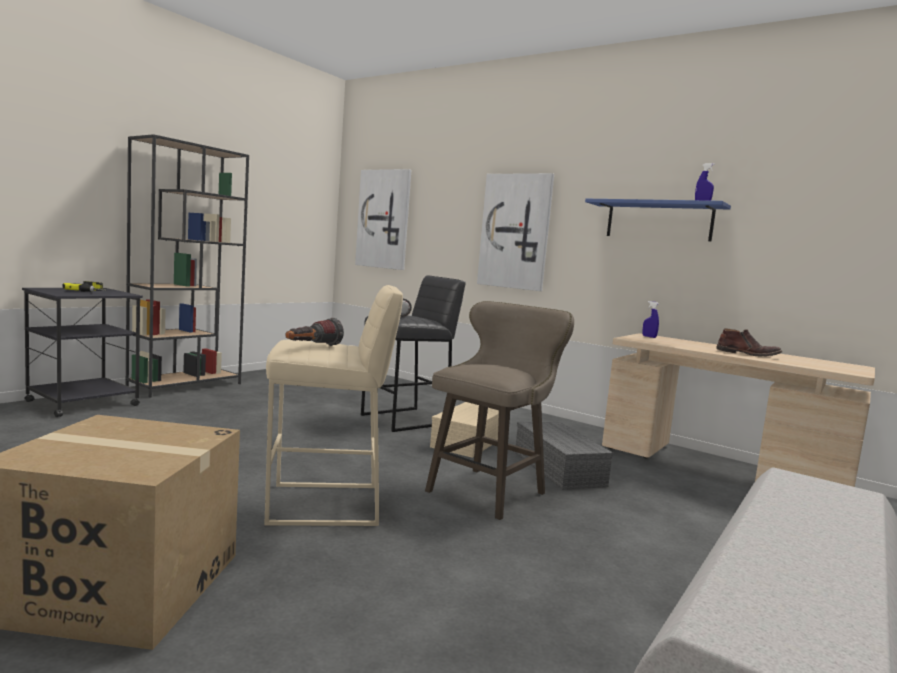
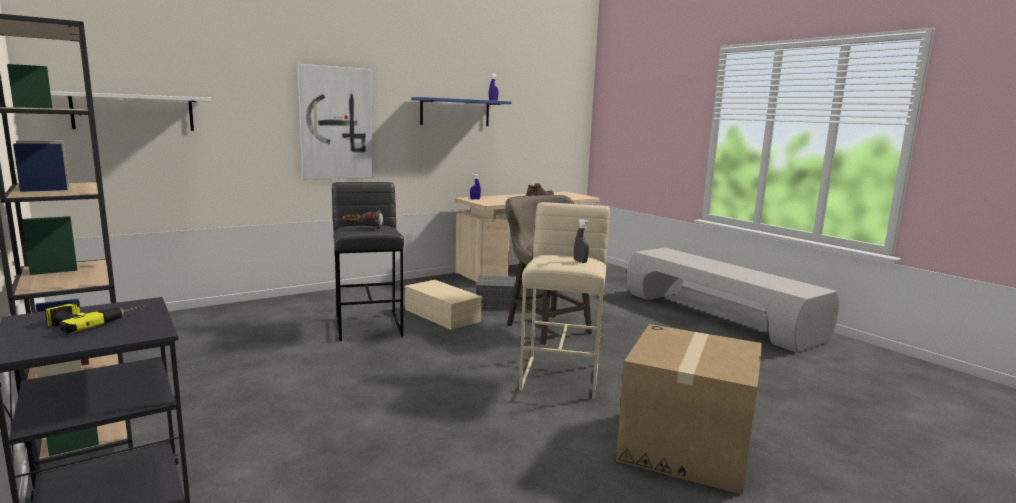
camera: 70 degrees left, 5 degrees up
flashlight [286,318,344,346] -> grey spray bottle [574,219,589,263]
picture [355,169,411,270] -> white shelf [50,91,211,131]

